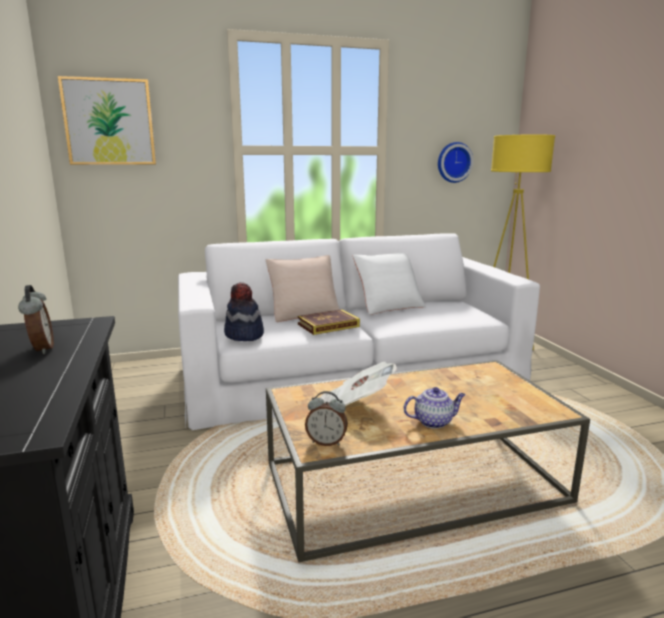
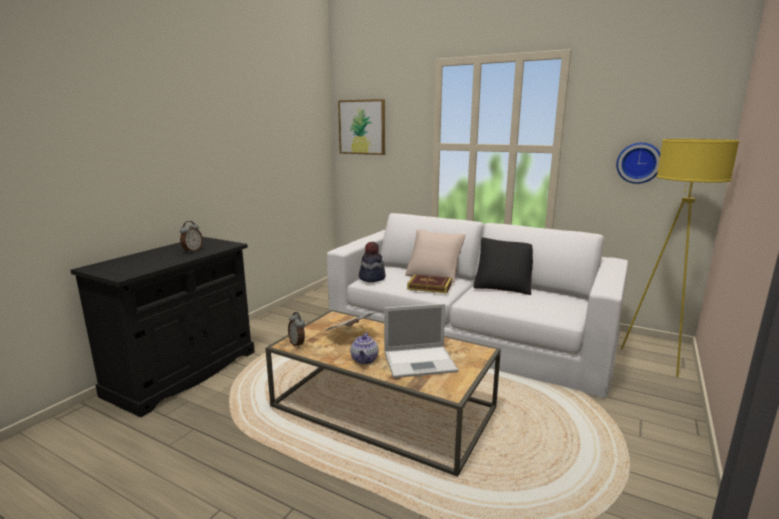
camera: 45 degrees right, 0 degrees up
white pillow [353,253,426,315] -> black pillow [473,237,533,295]
teapot [403,387,465,429] -> teapot turned 60 degrees clockwise [350,332,379,364]
none -> laptop [384,304,458,378]

